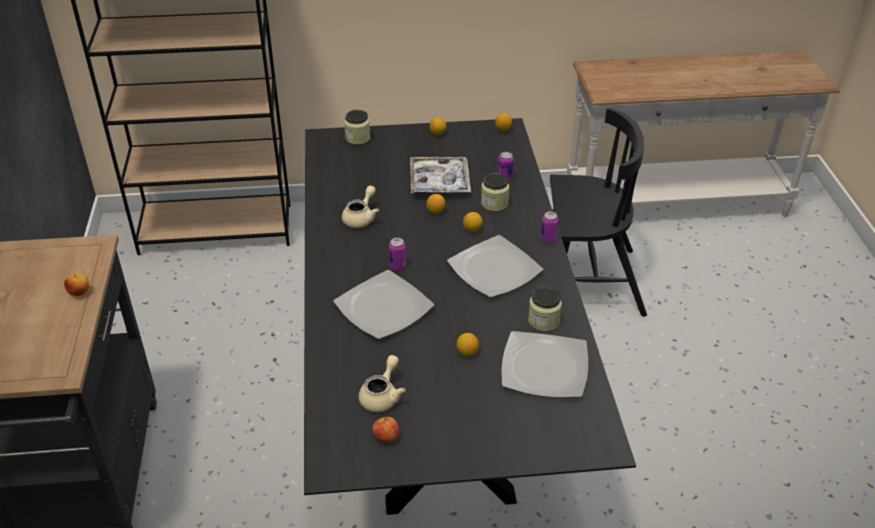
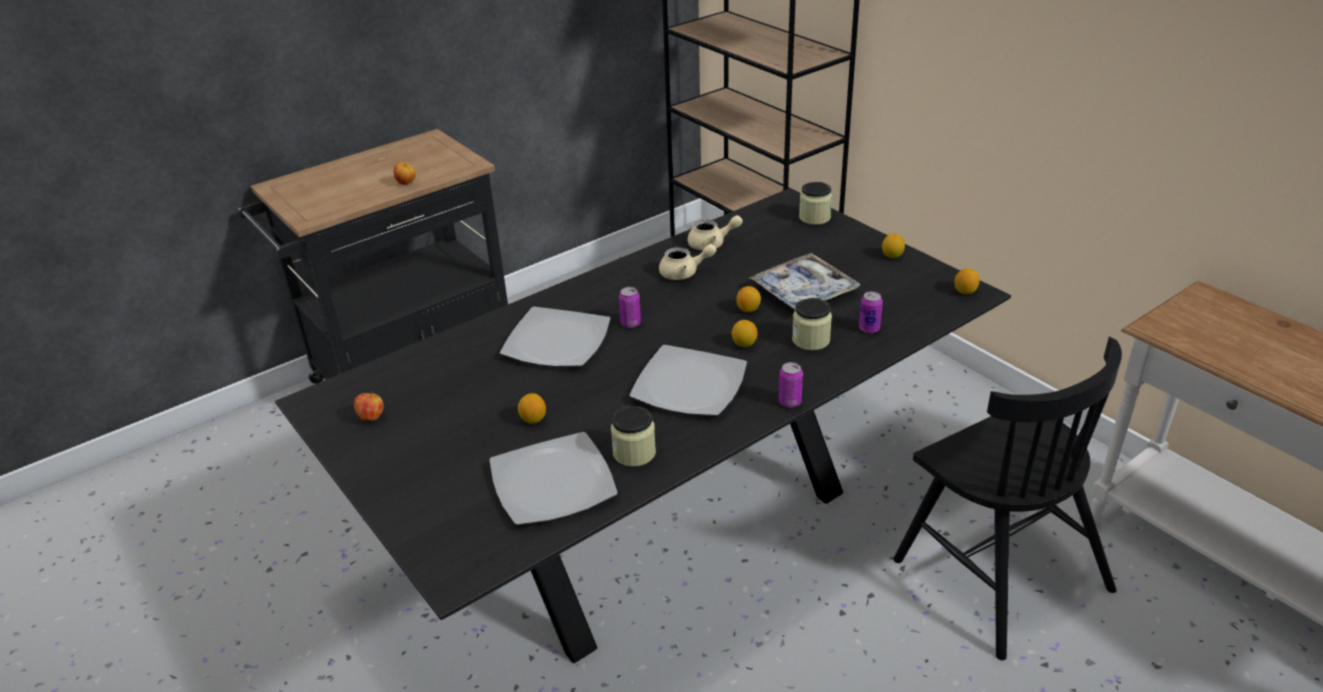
camera: 60 degrees right, 5 degrees down
beige teapot [359,355,405,412] -> beige teapot moved to [688,215,743,250]

